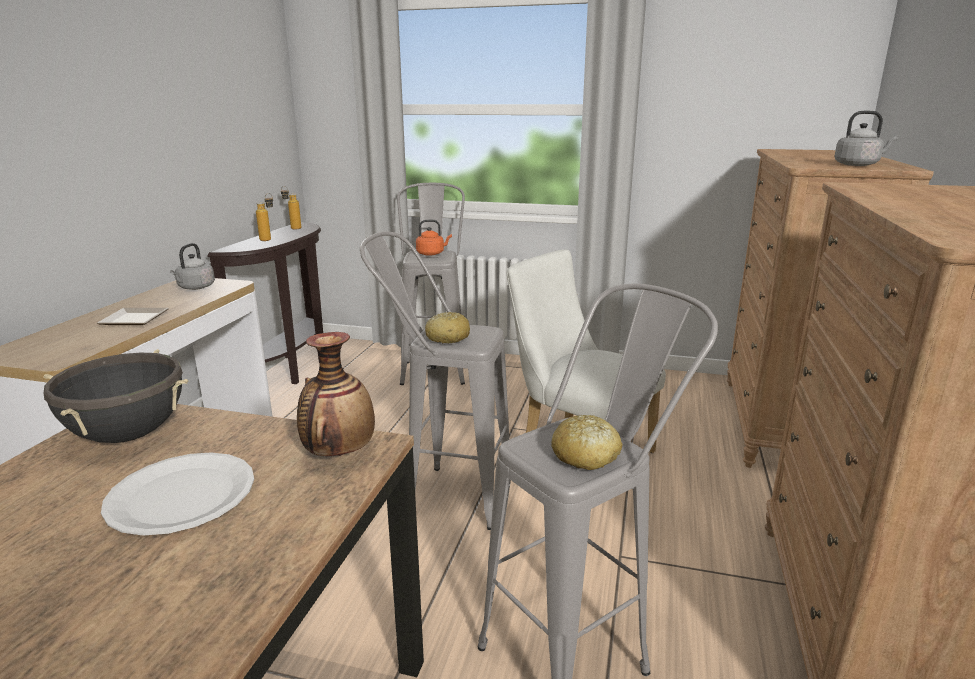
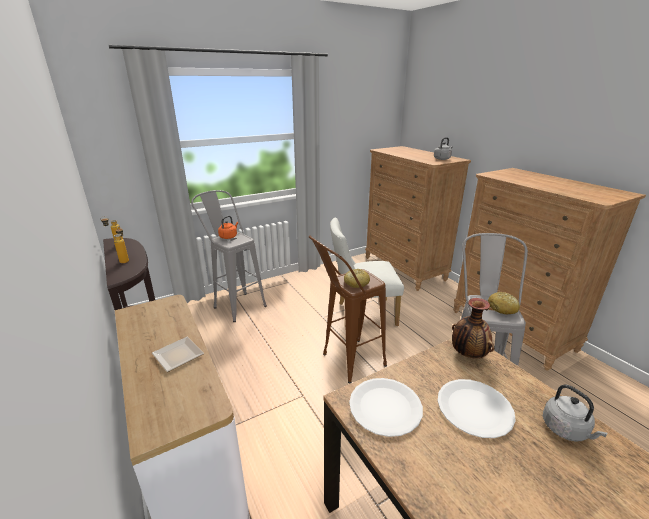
camera: 45 degrees left, 5 degrees up
black cooking pot [44,349,188,443] -> white plate [349,378,423,437]
grey kettle [170,243,215,290] -> grey kettle moved to [543,385,608,442]
grey stool [360,232,509,530] -> brown stool [309,236,387,383]

